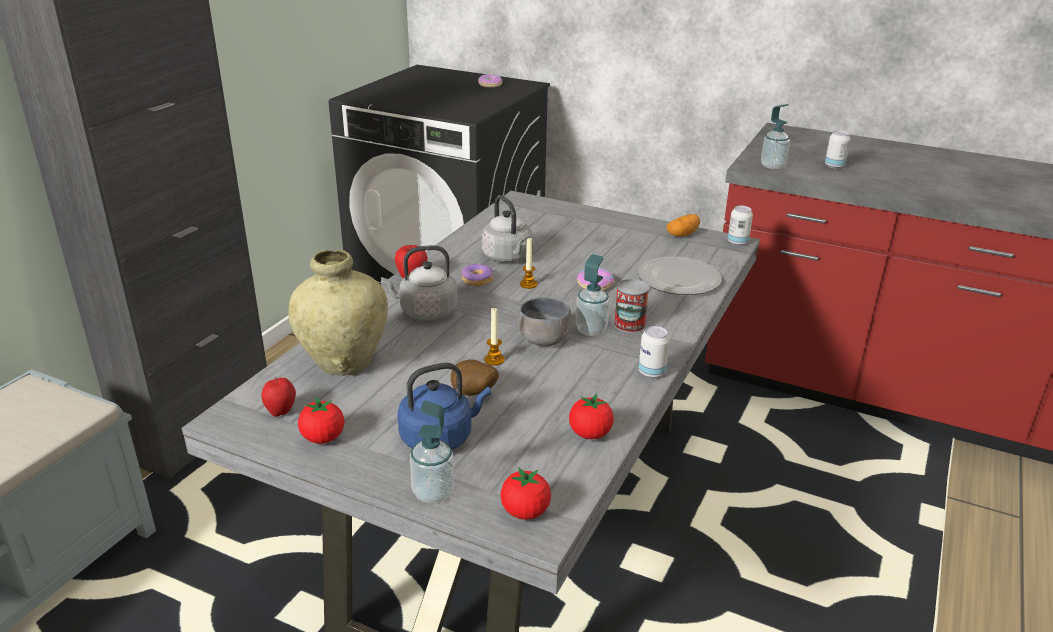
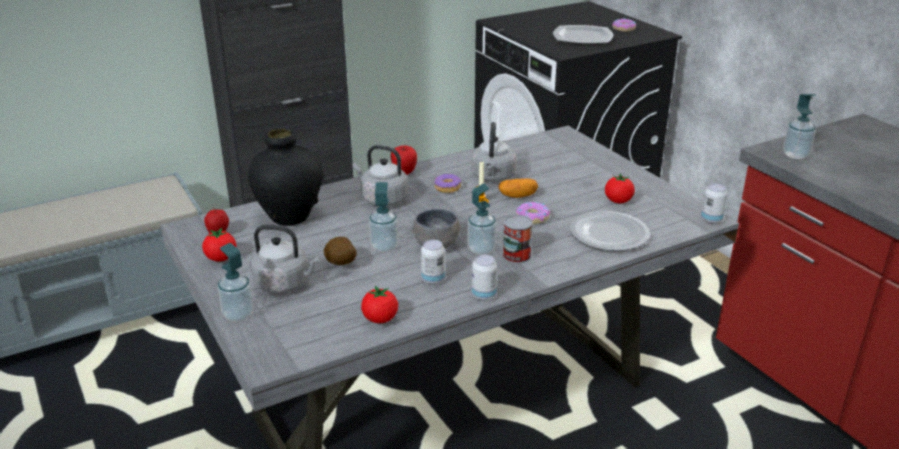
camera: 35 degrees right, 0 degrees up
beige vase [288,250,388,376] -> black vase [248,128,323,226]
blue kettle [397,363,491,449] -> grey kettle [250,225,320,293]
candle [484,308,505,366] -> soap dispenser [369,182,398,252]
tomato [500,467,551,520] -> tomato moved to [605,173,635,203]
potato [667,214,700,237] -> potato moved to [498,178,538,198]
can [825,130,851,169] -> can moved to [421,240,445,284]
none -> plate [553,25,613,44]

